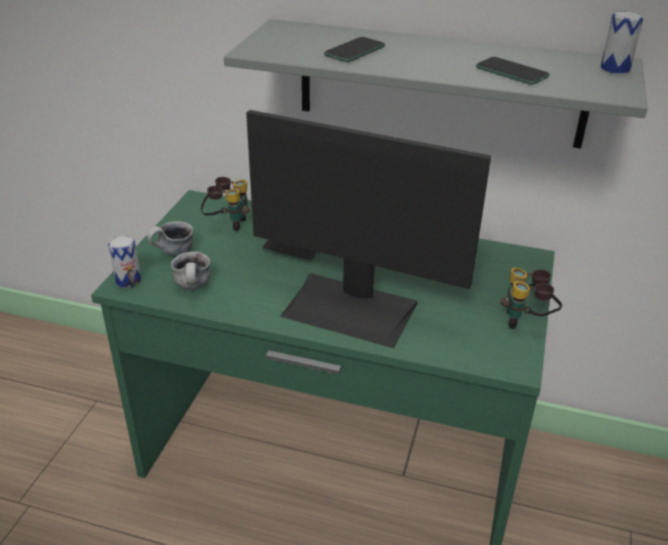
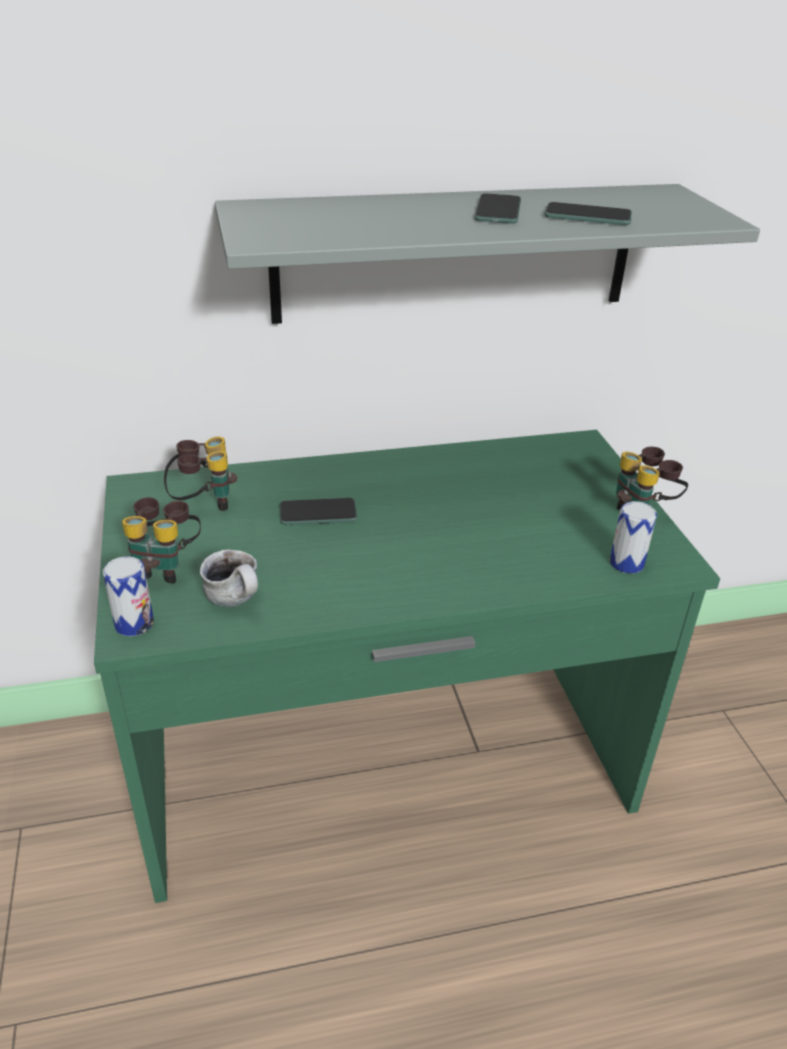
camera: 30 degrees left, 0 degrees up
mug [147,221,193,256] -> binoculars [122,497,201,583]
monitor [246,110,491,348] -> none
phone [324,37,385,62] -> phone moved to [474,194,521,223]
can [601,11,643,74] -> can moved to [609,501,657,574]

